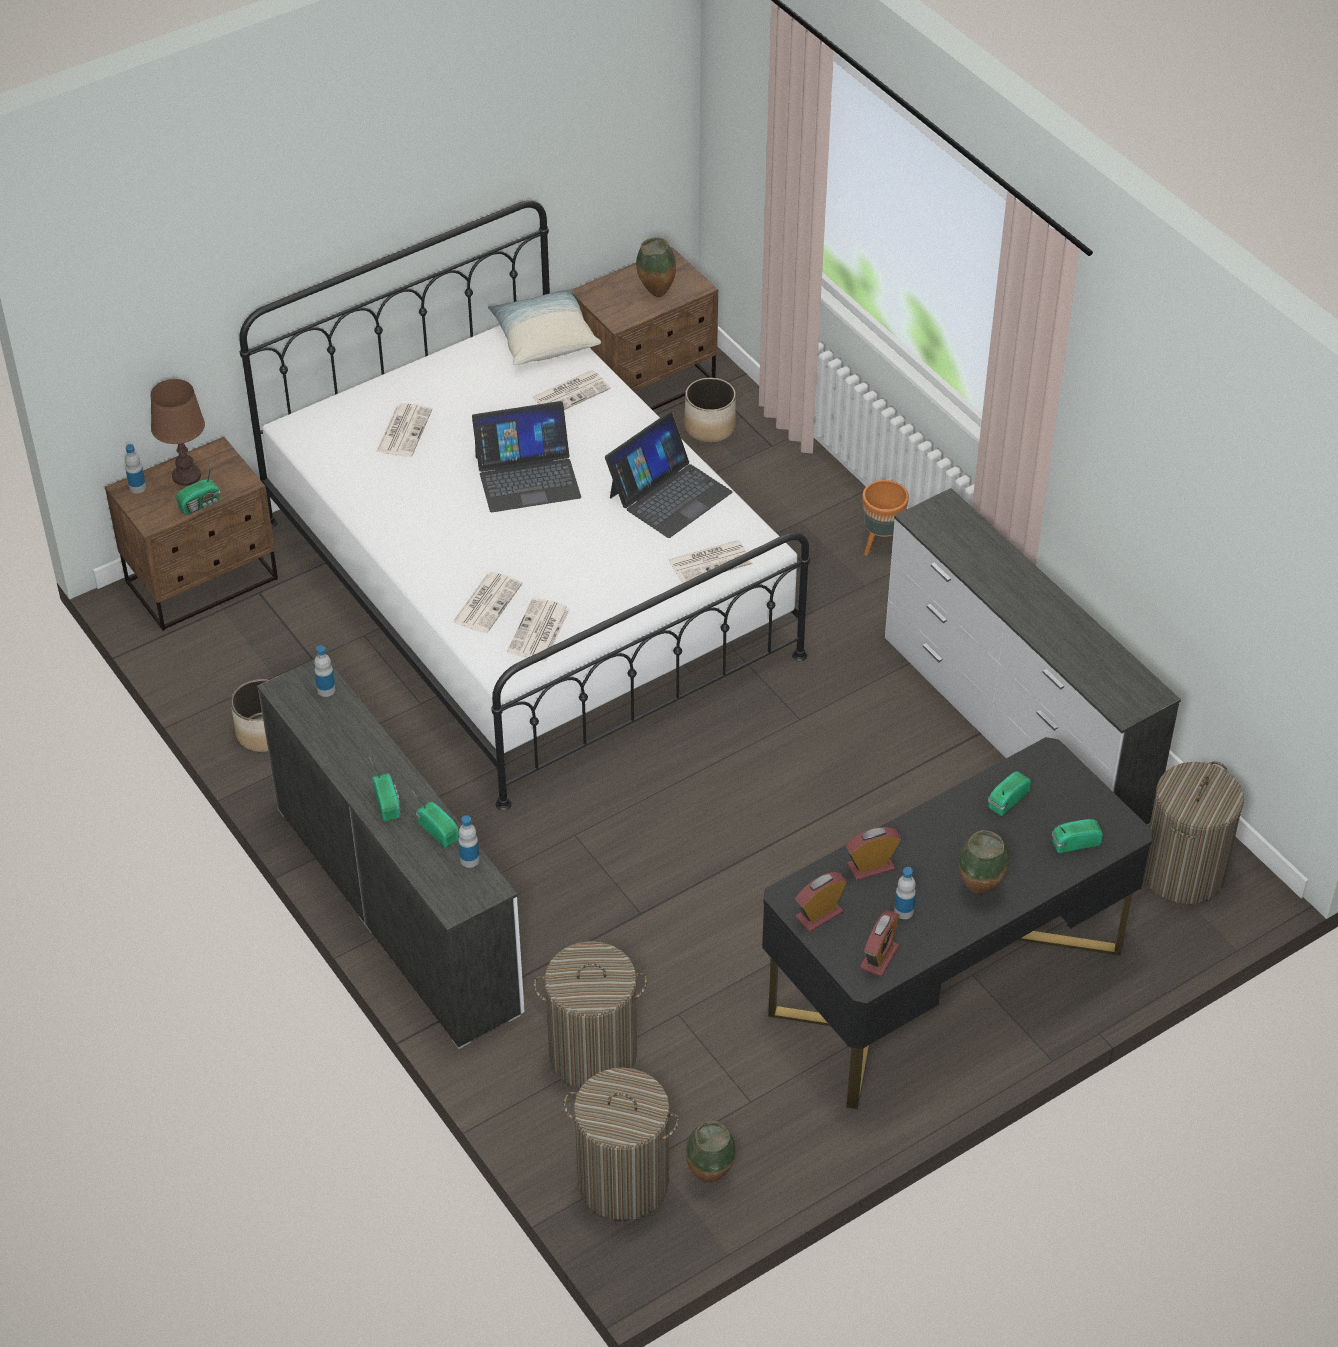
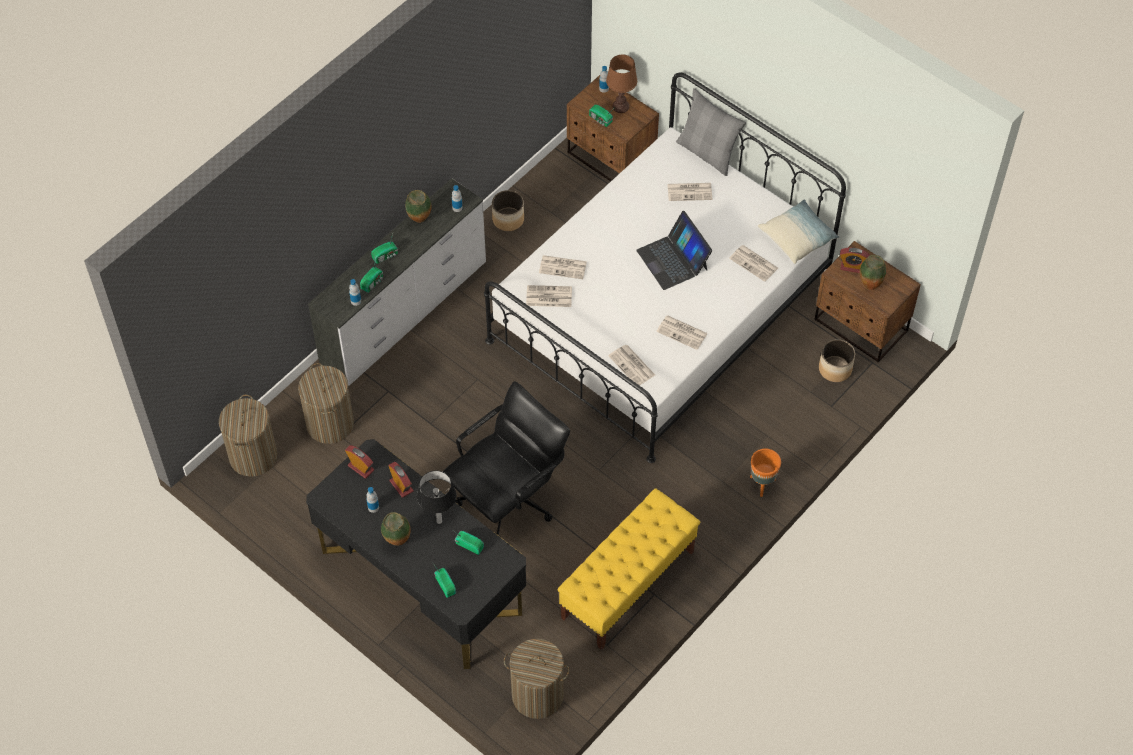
camera: 75 degrees right, 10 degrees up
laptop [605,412,732,538] -> newspaper [656,315,708,350]
vase [686,1121,736,1182] -> vase moved to [405,190,431,223]
alarm clock [860,910,900,977] -> alarm clock moved to [840,248,870,273]
white dresser [885,488,1181,825] -> yellow bench [557,488,700,650]
none -> table lamp [417,471,456,524]
none -> black office chair [443,381,570,535]
none -> grey pillow [676,88,746,176]

